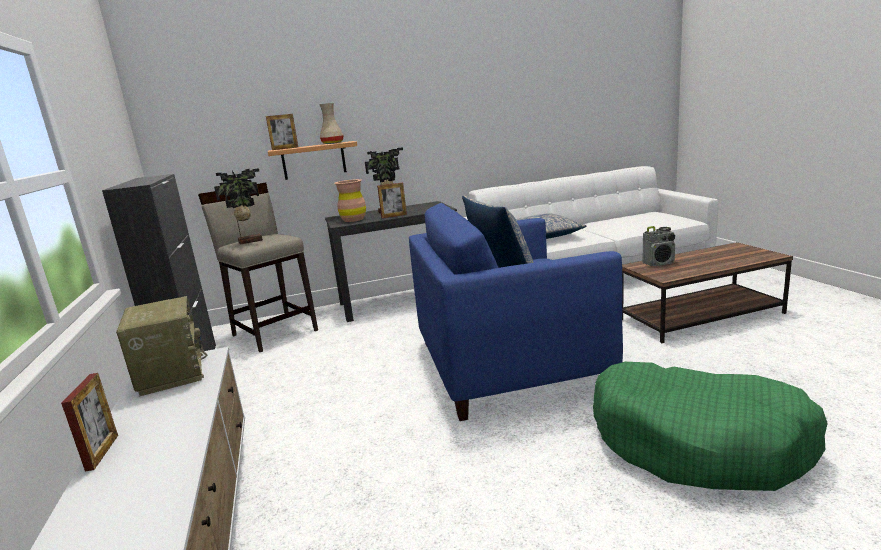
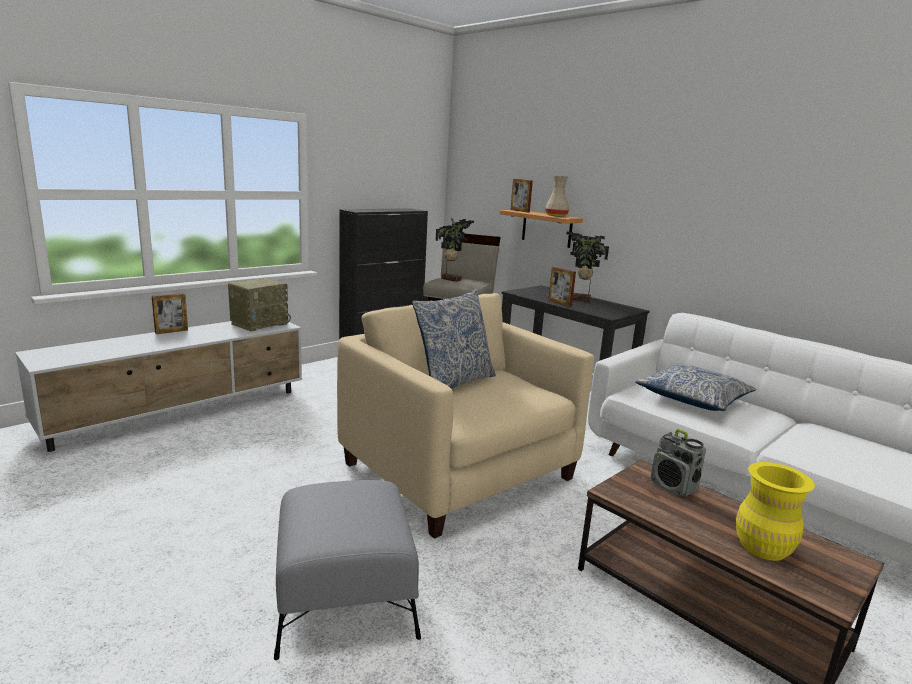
camera: 60 degrees right, 0 degrees up
brown vase [334,179,366,222] -> none
blue armchair [409,203,623,421] -> beige armchair [337,293,594,539]
green dog bed [593,362,828,491] -> grey ottoman [274,480,421,660]
none -> yellow vase [736,462,815,561]

